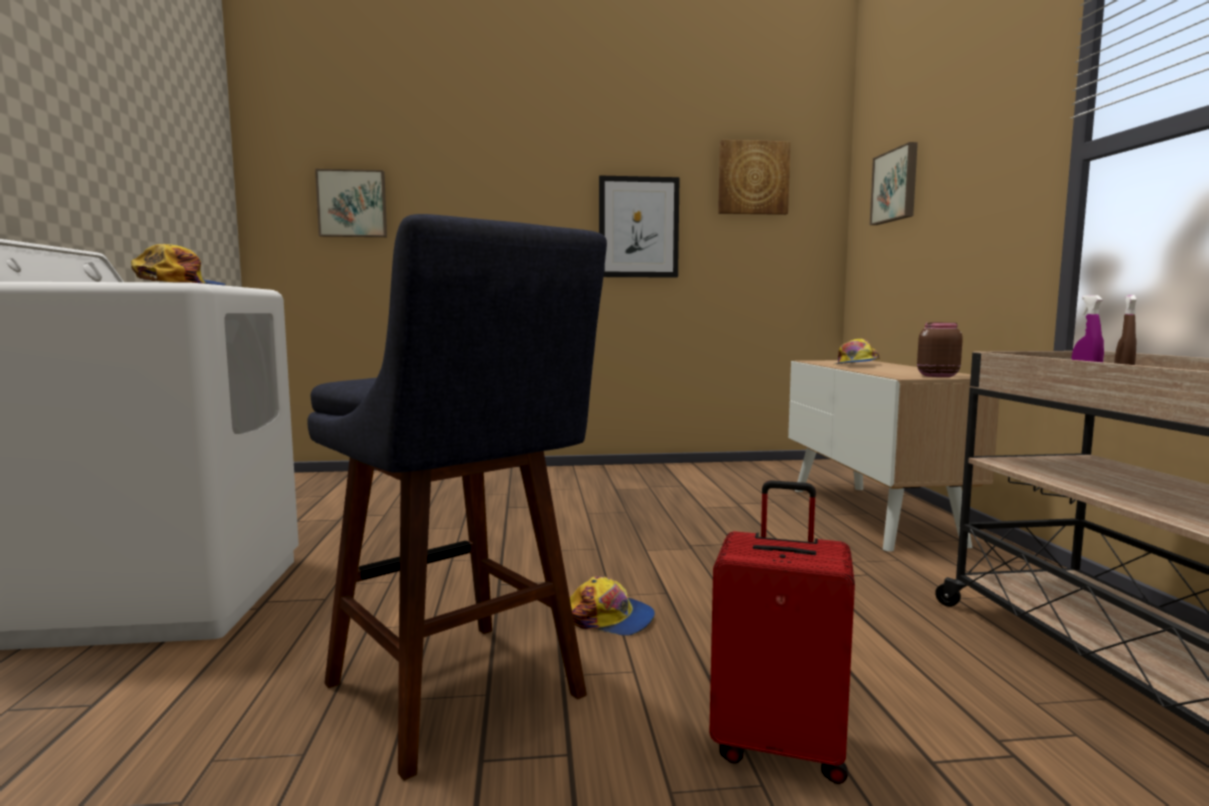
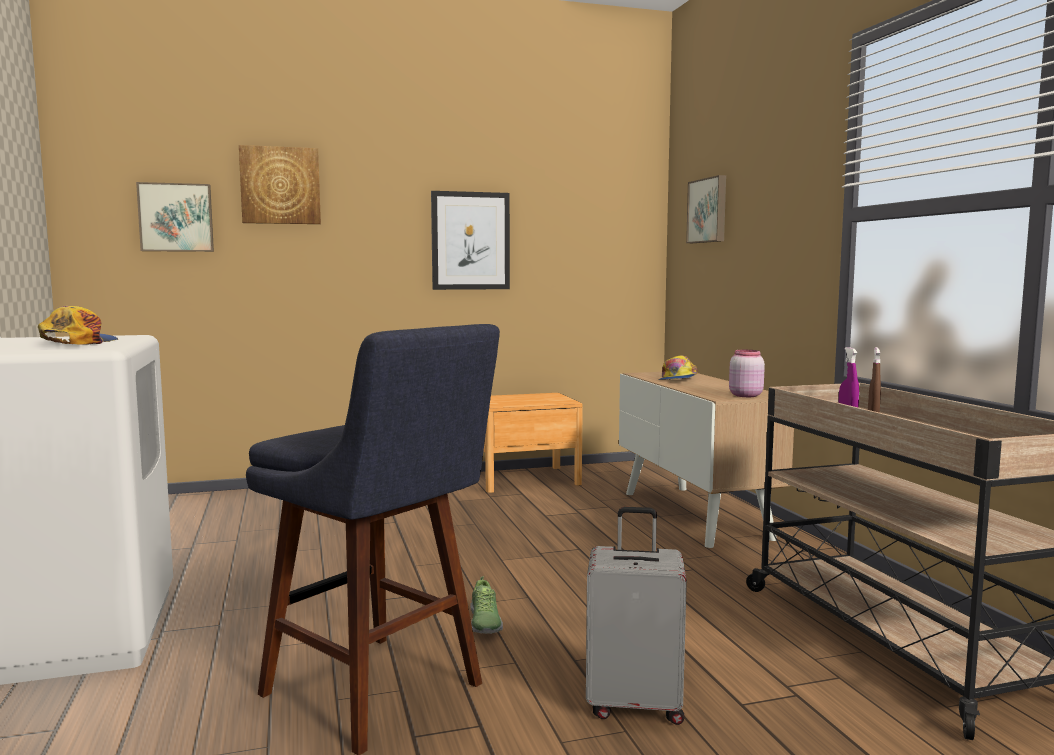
camera: 10 degrees left, 0 degrees up
cap [570,576,655,636] -> shoe [470,576,503,634]
red suitcase [709,480,855,784] -> grey suitcase [586,507,687,725]
picture [718,140,791,215] -> picture moved to [239,145,321,224]
brown jar [917,323,963,377] -> pink jar [729,350,765,397]
none -> brown nightstand [484,393,583,493]

